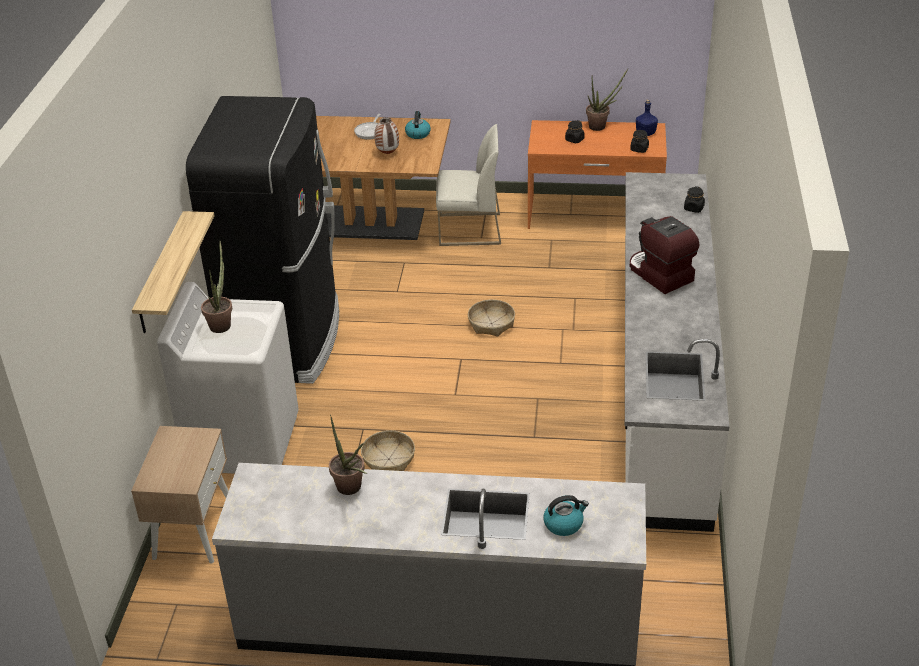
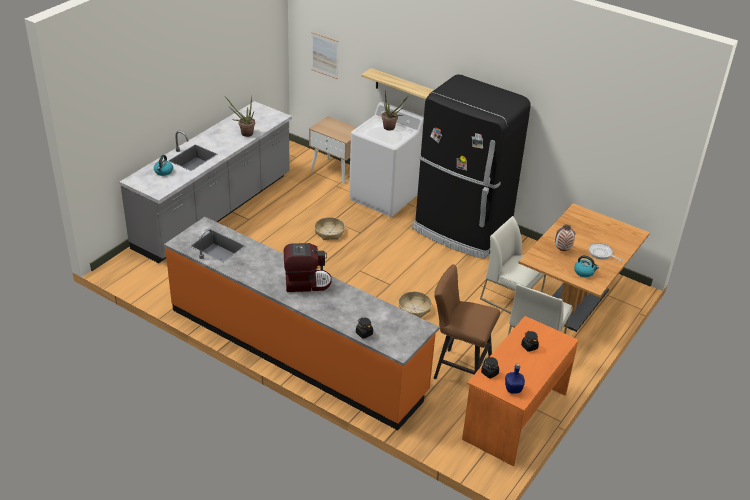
camera: 115 degrees right, 0 degrees up
potted plant [586,69,628,131] -> none
white counter [625,172,730,532] -> orange counter [164,217,439,430]
none -> picture [311,32,339,79]
none -> brown stool [434,264,500,379]
none -> white chair [480,216,546,314]

